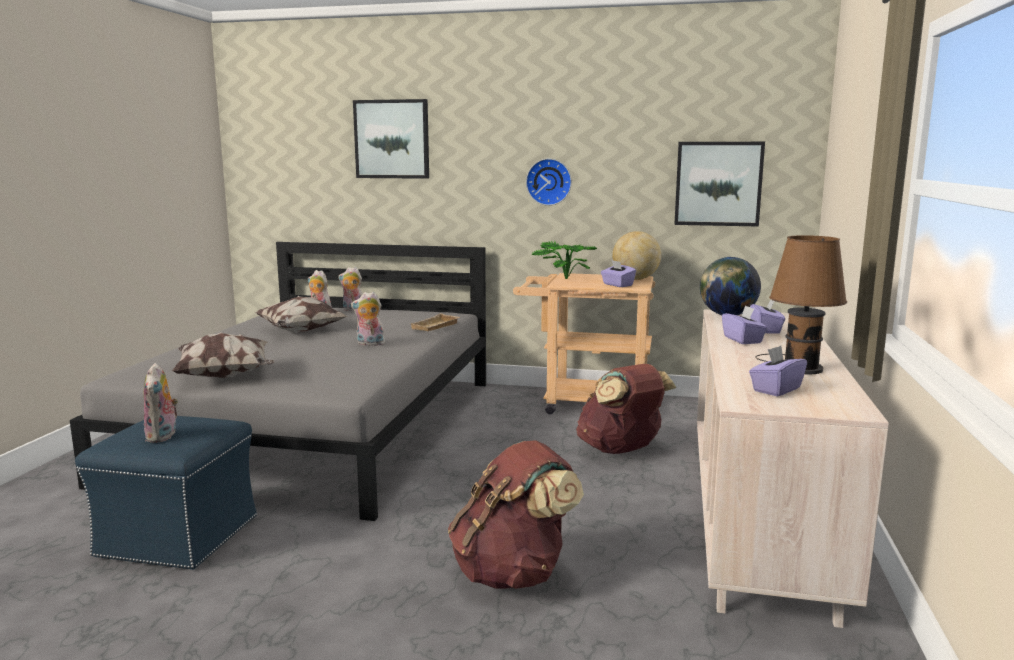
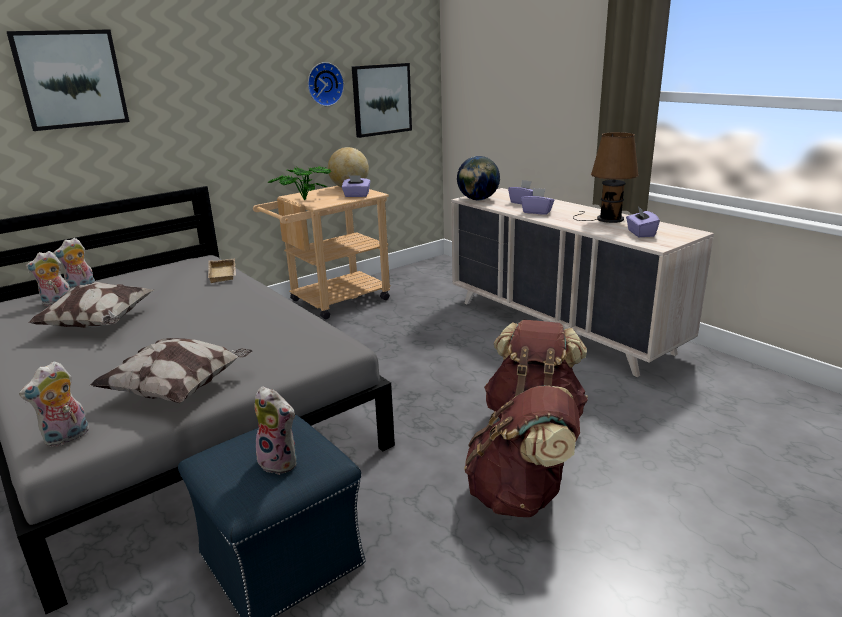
camera: 50 degrees left, 10 degrees up
plush toy [351,292,385,346] -> plush toy moved to [19,361,89,447]
wall clock [526,158,572,206] -> wall clock moved to [308,62,344,106]
brown backpack [576,364,676,454] -> brown backpack moved to [464,385,580,517]

